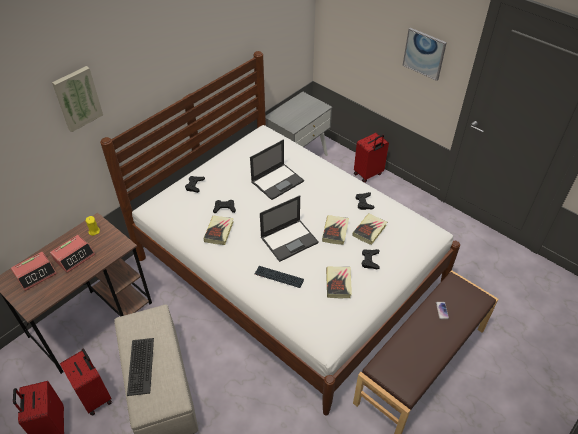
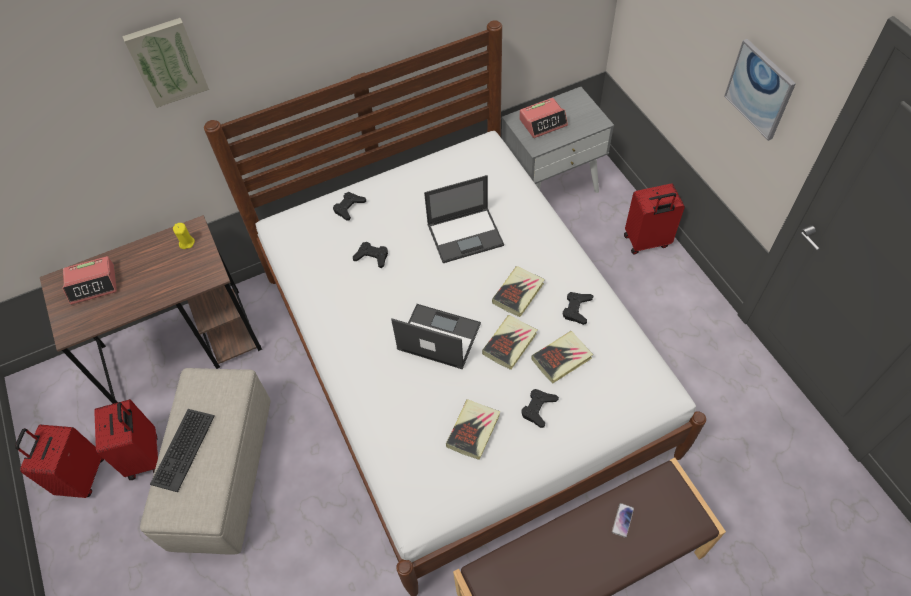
camera: 25 degrees right, 10 degrees up
alarm clock [50,235,95,273] -> alarm clock moved to [519,98,568,138]
book [203,216,233,245] -> book moved to [492,266,545,317]
keyboard [255,266,304,288] -> none
laptop [260,195,319,262] -> laptop turned 150 degrees counterclockwise [391,304,481,369]

